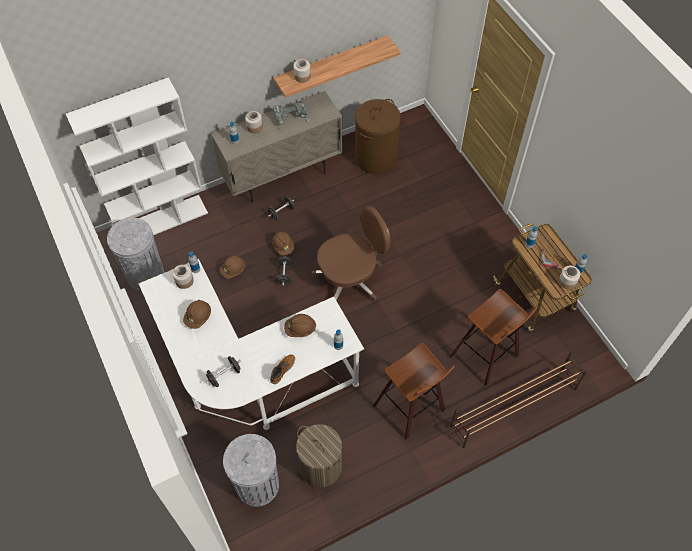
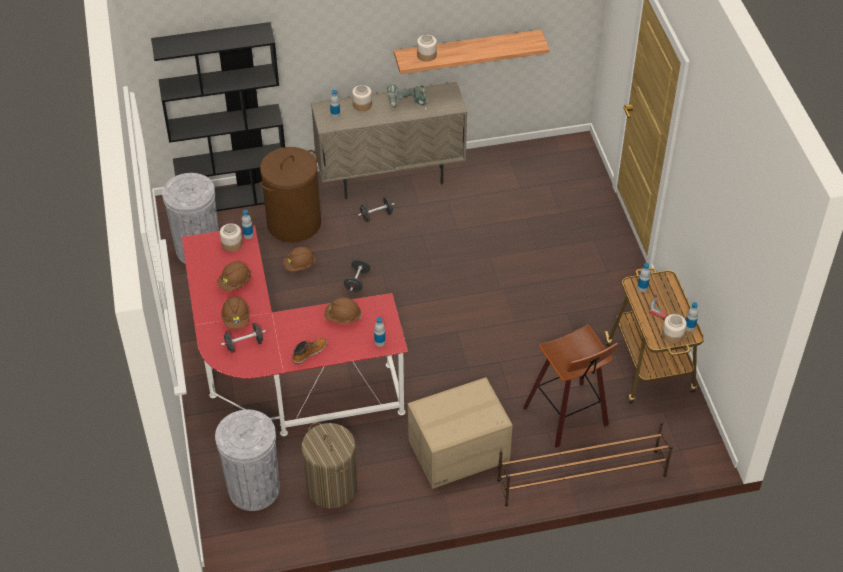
camera: 15 degrees right, 10 degrees down
white bookcase [66,77,208,235] -> black bookcase [151,22,285,211]
white desk [139,259,364,430] -> red desk [182,226,408,436]
brown hard hat [272,231,294,255] -> brown hard hat moved to [221,297,250,329]
brown office chair [312,206,390,301] -> none
brown laundry basket [355,99,401,174] -> brown laundry basket moved to [259,147,321,243]
stool [373,343,455,440] -> cardboard box [408,377,513,489]

